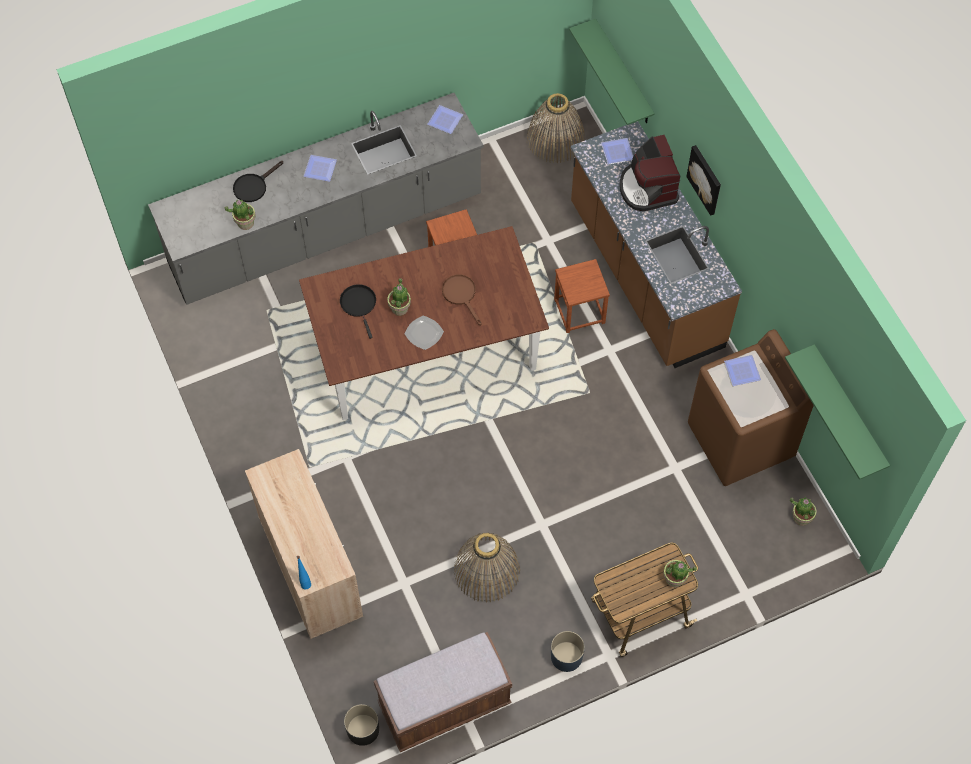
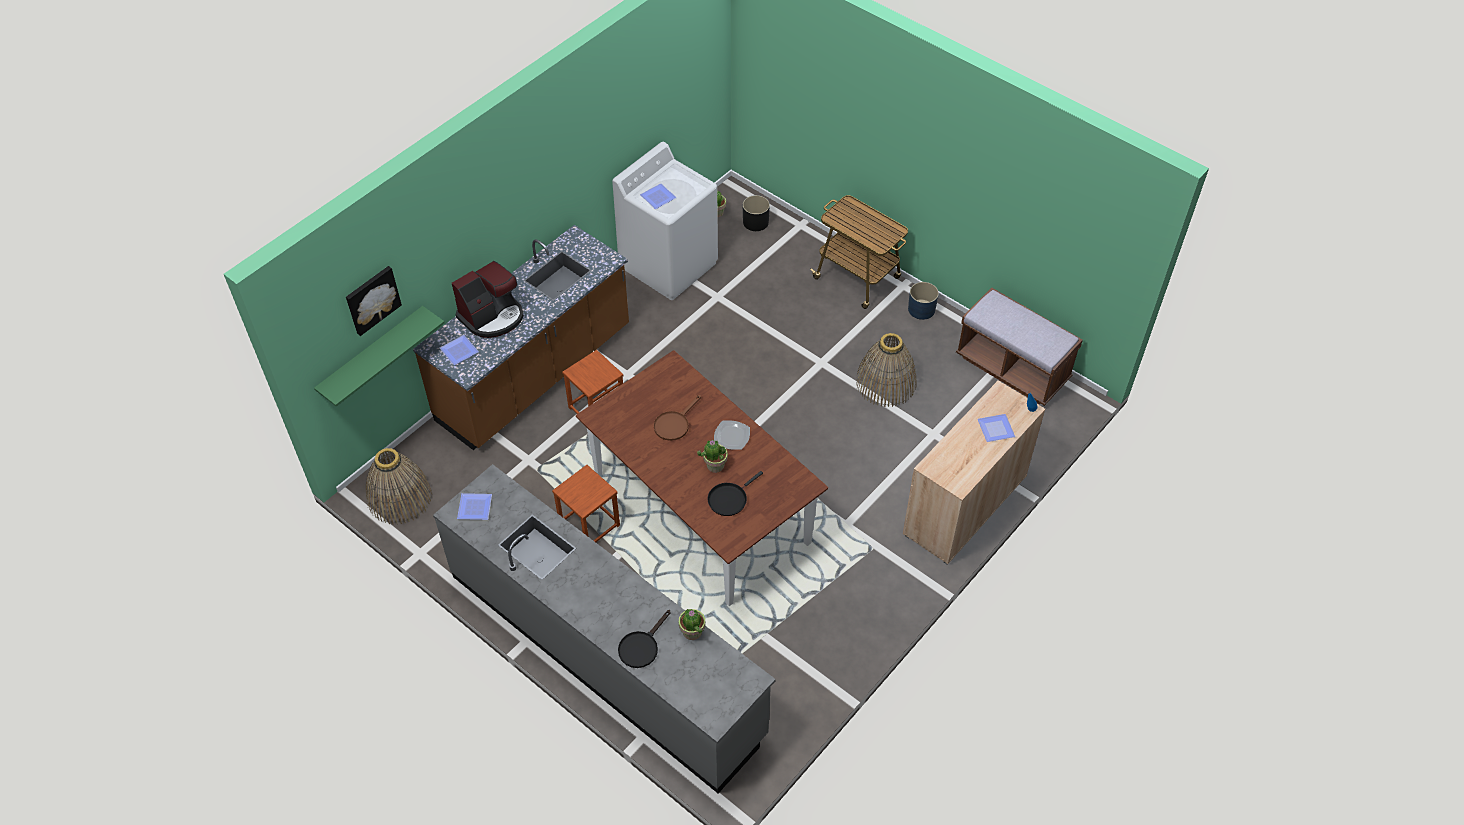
camera: 115 degrees left, 10 degrees down
black frying pan [233,161,283,202] -> black frying pan turned 105 degrees clockwise [618,610,671,668]
plate [304,155,337,182] -> plate moved to [978,414,1015,442]
black planter [344,704,379,746] -> black planter moved to [743,195,770,231]
potted plant [663,560,697,587] -> none
picture [686,145,721,216] -> picture moved to [346,266,402,336]
brown washing machine [688,329,814,486] -> white washing machine [612,142,718,300]
green shelf [785,344,890,480] -> none

